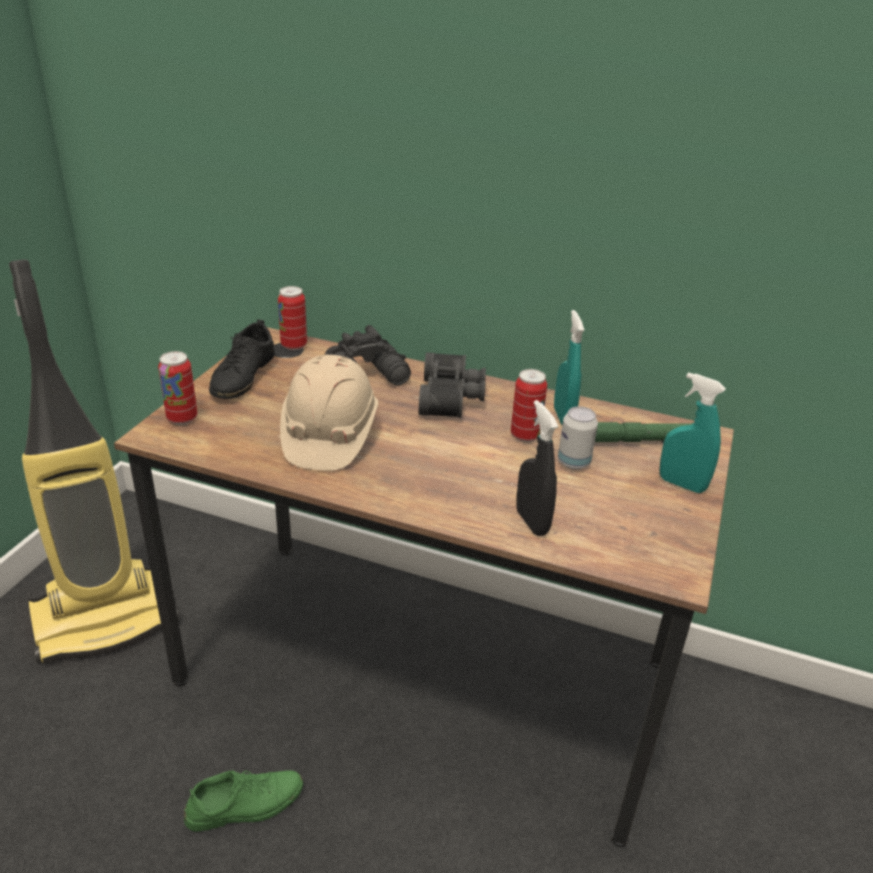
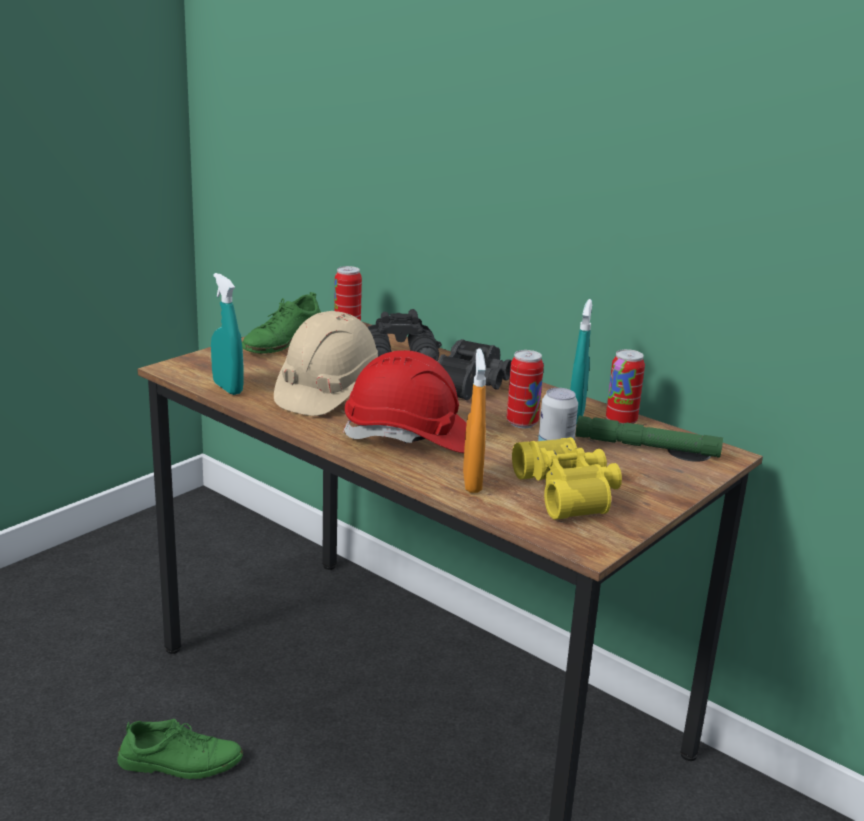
camera: 20 degrees right, 10 degrees down
vacuum cleaner [9,260,180,664] -> none
can [158,351,197,425] -> can moved to [606,349,645,424]
black shoe [209,319,275,399] -> green shoe [242,292,321,354]
black spray bottle [516,400,559,536] -> orange spray bottle [463,348,486,493]
turquoise spray bottle [660,372,726,493] -> turquoise spray bottle moved to [211,273,244,395]
none -> red hard hat [342,350,467,453]
none -> yellow binoculars [512,437,622,520]

